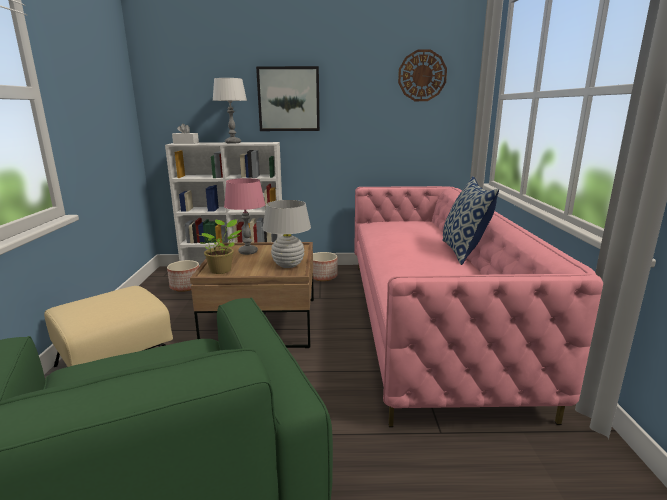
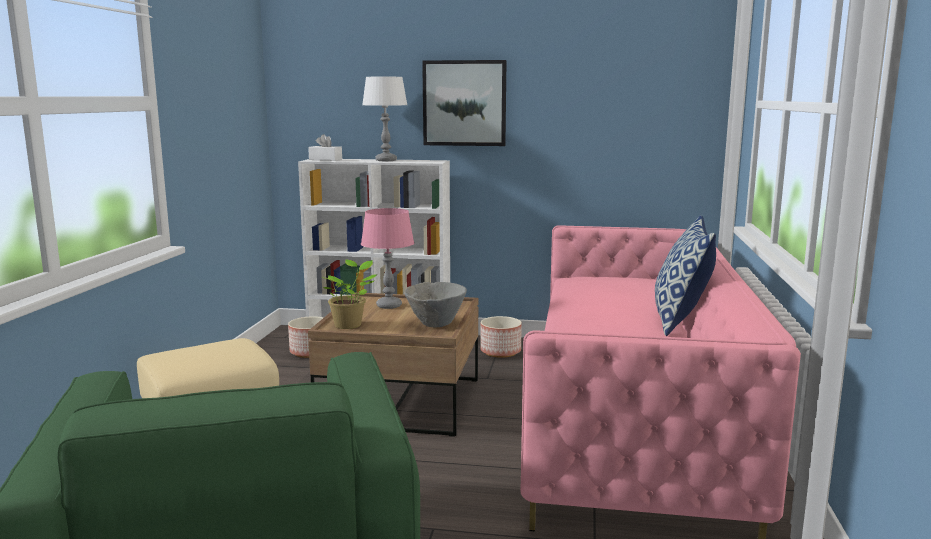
camera: 10 degrees right, 5 degrees down
white table lamp [262,200,311,268] -> grey bowl [404,282,467,327]
wall clock [398,49,447,101] -> none

